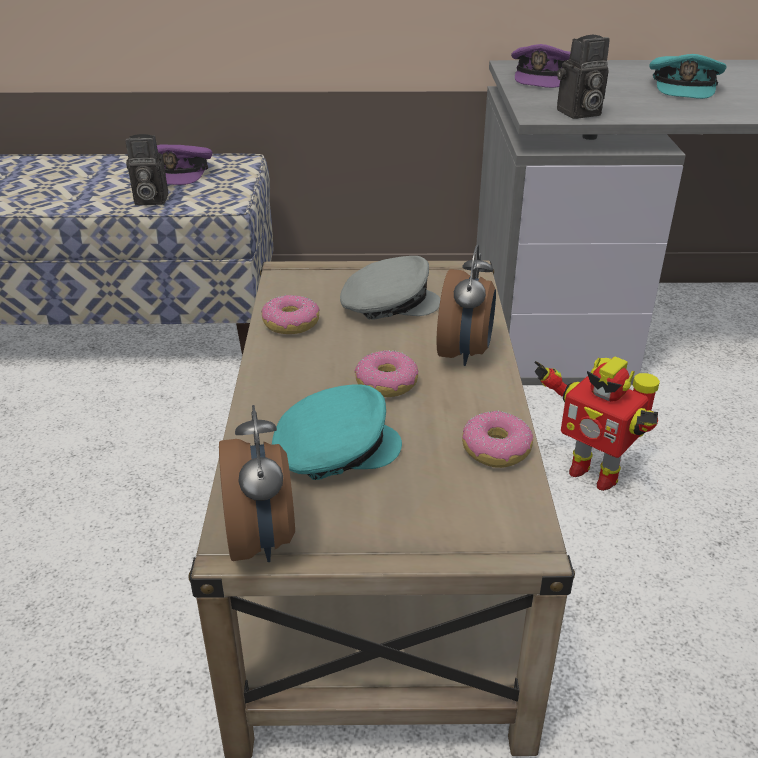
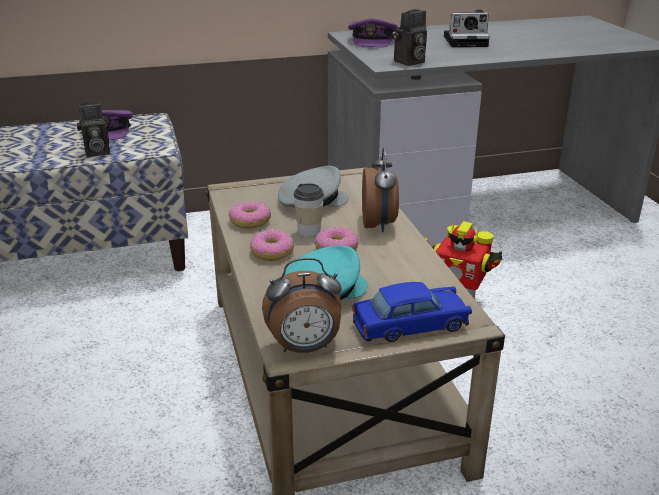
camera: 15 degrees left, 5 degrees down
alarm clock [219,405,295,562] -> alarm clock turned 105 degrees clockwise [262,258,342,353]
donut [462,411,533,468] -> donut moved to [250,229,294,261]
turquoise cap [649,54,727,99] -> camera [444,9,490,47]
none -> cup [293,183,324,237]
none -> blue toy car [352,282,472,342]

